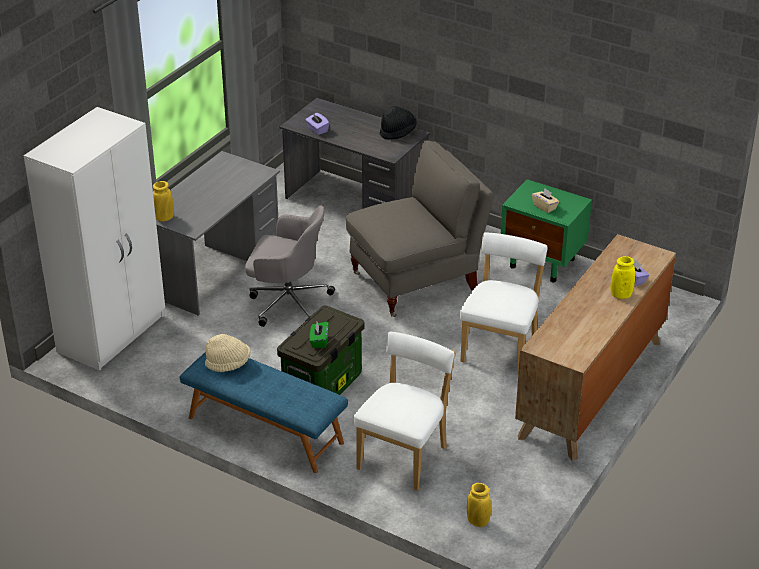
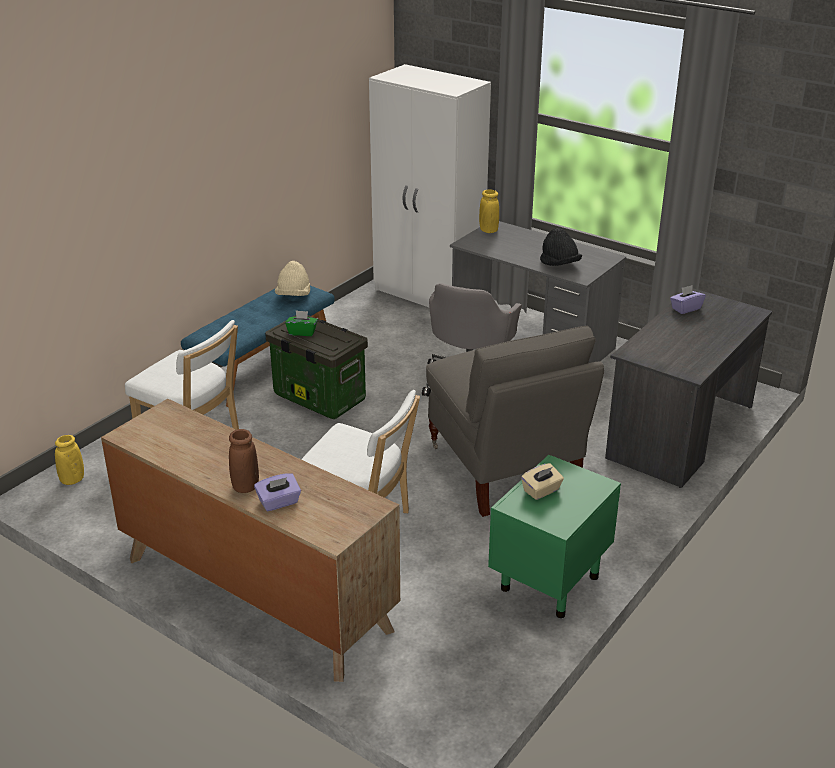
camera: 95 degrees right, 5 degrees down
black hat [380,106,416,139] -> black hat moved to [540,228,582,266]
yellow vase [611,256,635,299] -> brown vase [229,429,259,493]

